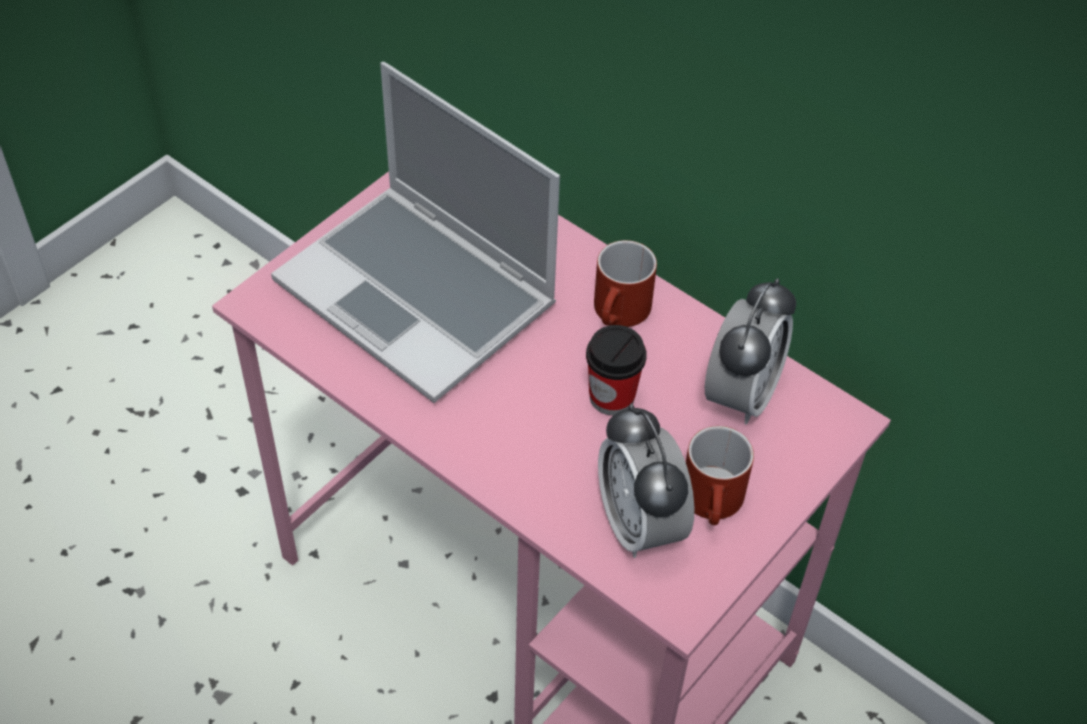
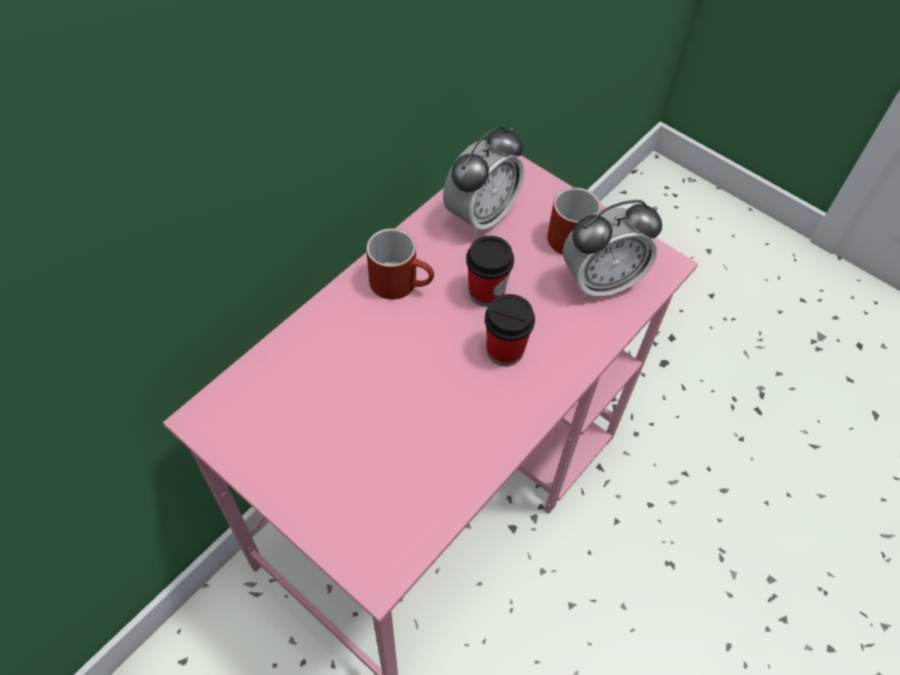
camera: 90 degrees left, 5 degrees up
laptop [271,62,560,403] -> none
alarm clock [705,278,796,424] -> alarm clock turned 105 degrees clockwise [443,126,524,236]
none -> cup [485,294,535,366]

